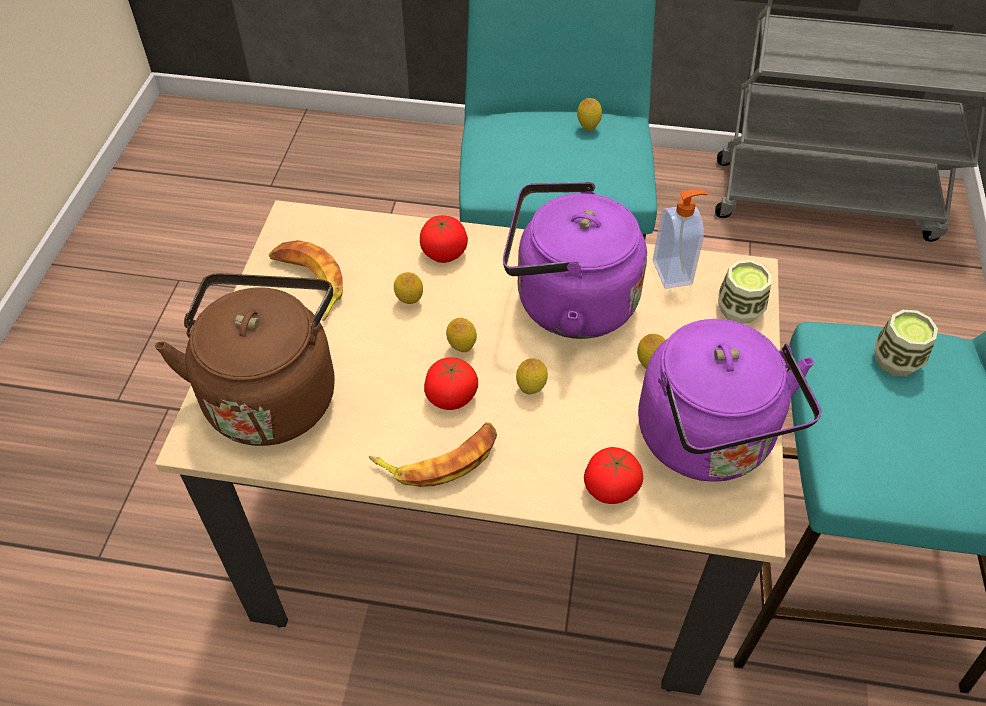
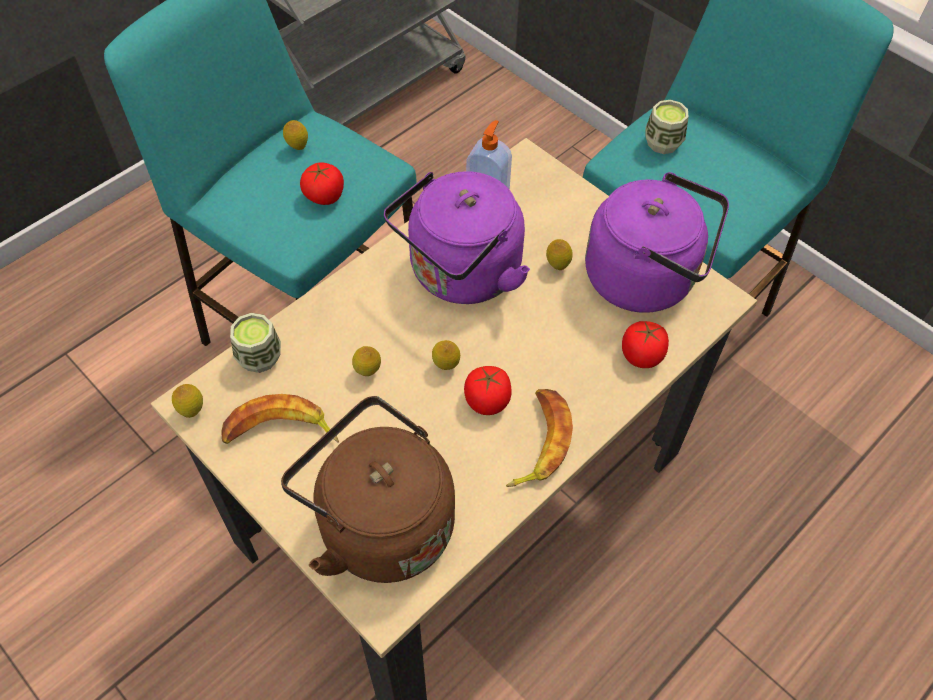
camera: 55 degrees left, 5 degrees up
tomato [420,215,468,263] -> tomato moved to [300,162,344,205]
lemon [516,358,548,394] -> lemon moved to [172,384,203,418]
cup [718,260,772,324] -> cup moved to [230,313,281,373]

